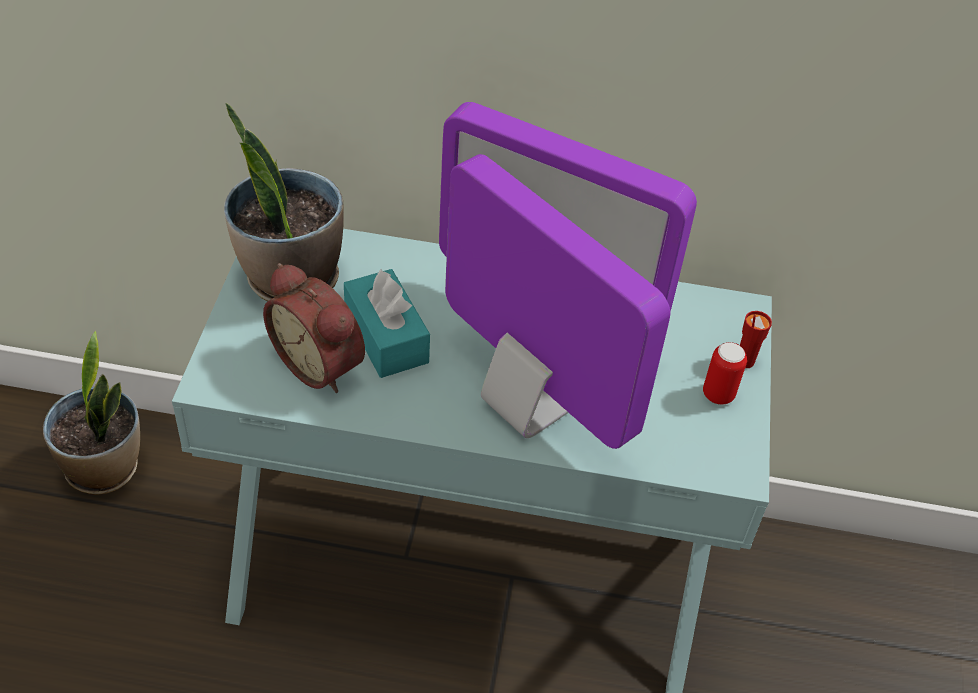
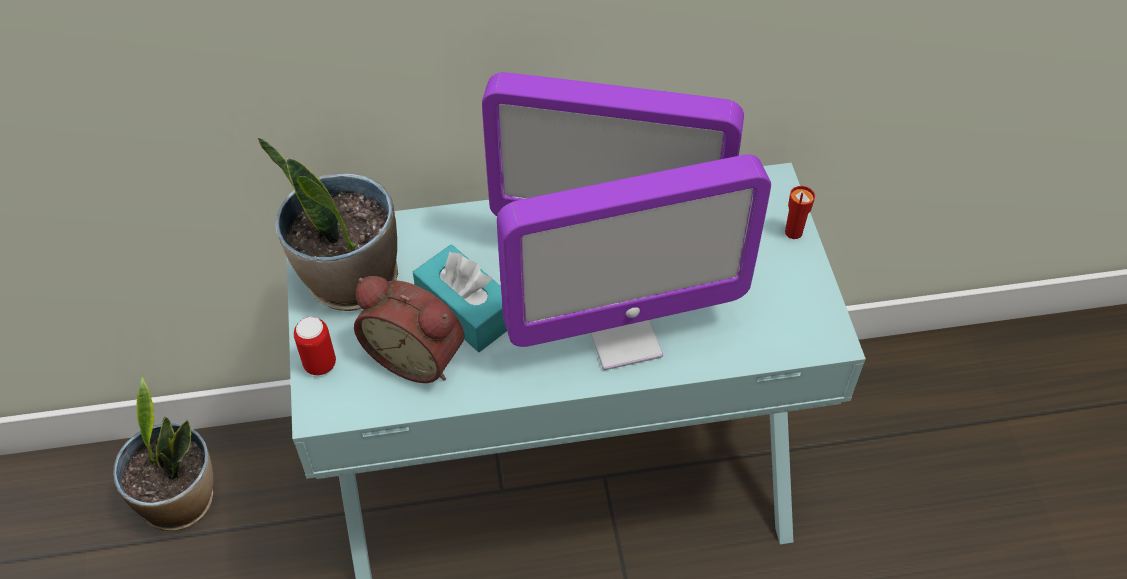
camera: 15 degrees left, 5 degrees up
monitor [445,154,670,449] -> monitor turned 135 degrees clockwise [497,154,771,370]
can [703,342,747,405] -> can moved to [294,317,336,375]

